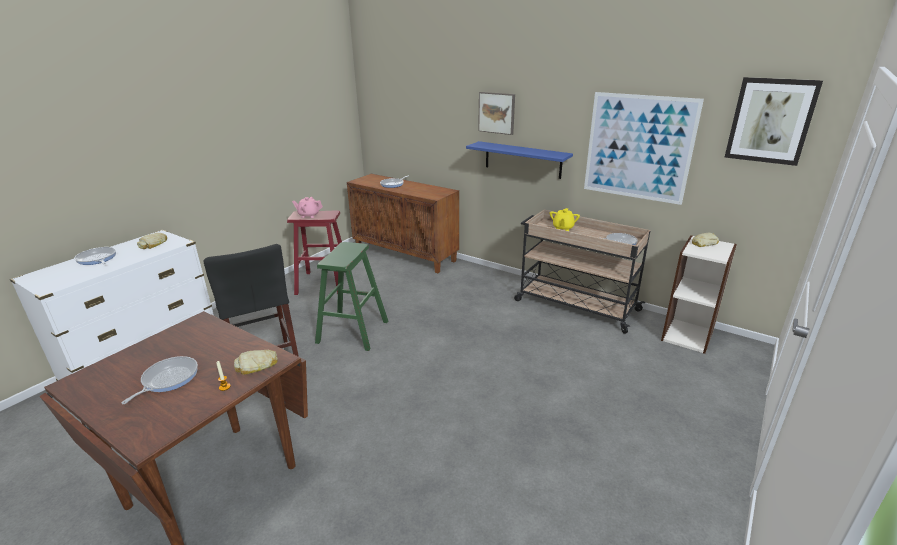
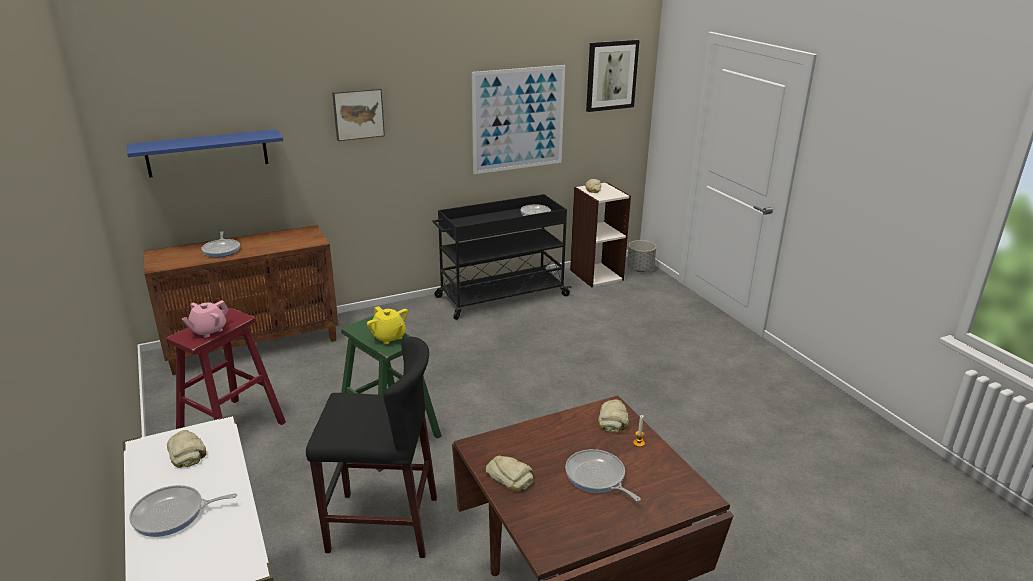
camera: 60 degrees left, 0 degrees up
blue shelf [466,141,573,179] -> blue shelf moved to [127,129,283,178]
beige cart [514,210,650,334] -> black cart [432,194,572,320]
yellow teapot [550,208,580,231] -> yellow teapot moved to [367,306,408,344]
none -> bread [486,456,534,492]
none -> grey planter [627,240,656,272]

